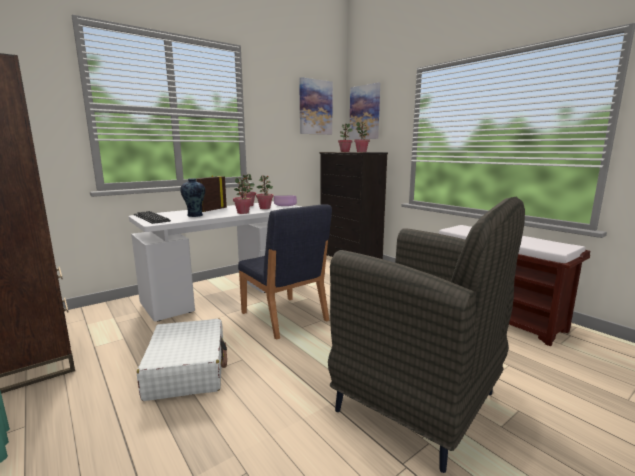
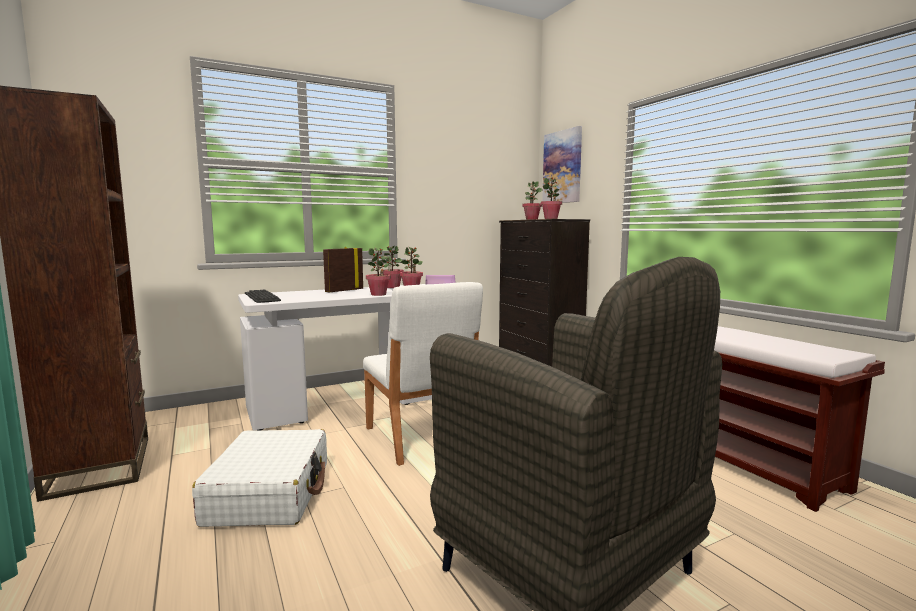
camera: 10 degrees right, 5 degrees down
vase [180,178,205,217] -> none
blue chair [238,204,332,340] -> white chair [363,282,483,466]
picture [299,77,333,135] -> none

